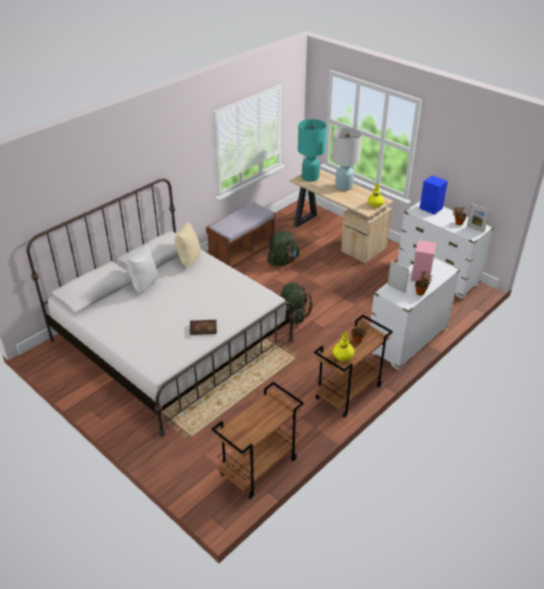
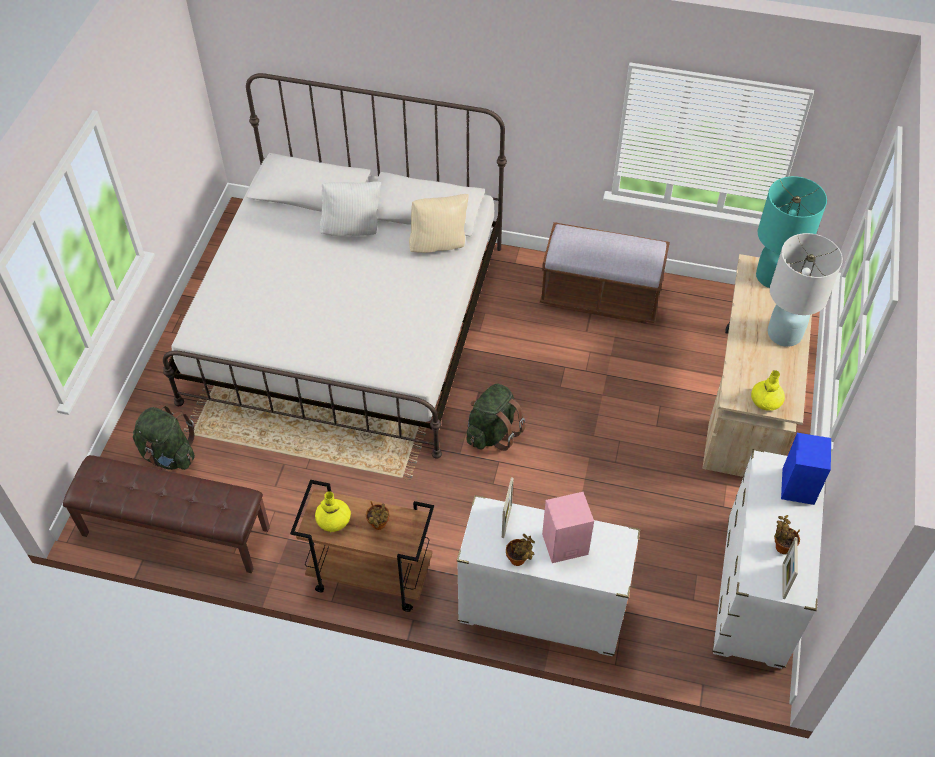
camera: 60 degrees right, 15 degrees up
book [190,320,217,335] -> none
brown cart [211,382,304,499] -> brown bench [63,455,270,573]
green backpack [267,231,299,266] -> green backpack moved to [133,404,195,470]

